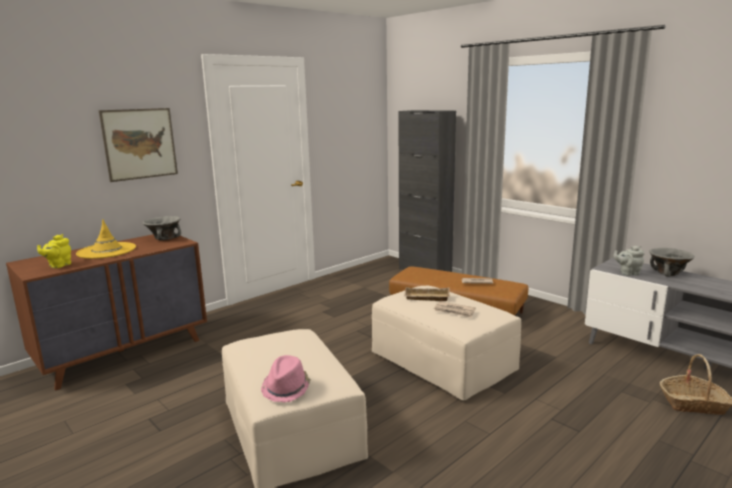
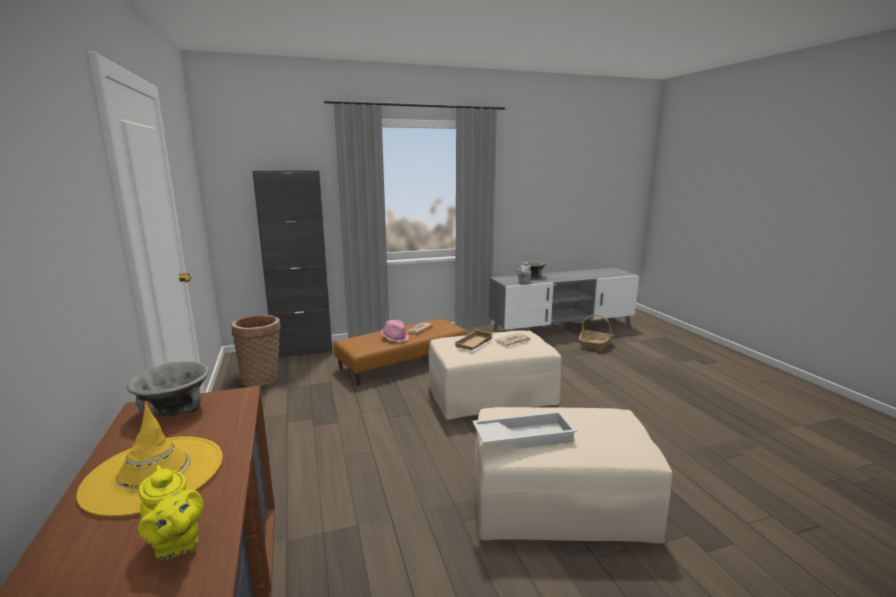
camera: 65 degrees left, 0 degrees up
picture [99,108,178,182] -> none
pink hat [261,355,311,403] -> pink hat moved to [381,320,409,342]
none -> basket [232,315,281,387]
none -> white tray [472,411,577,449]

